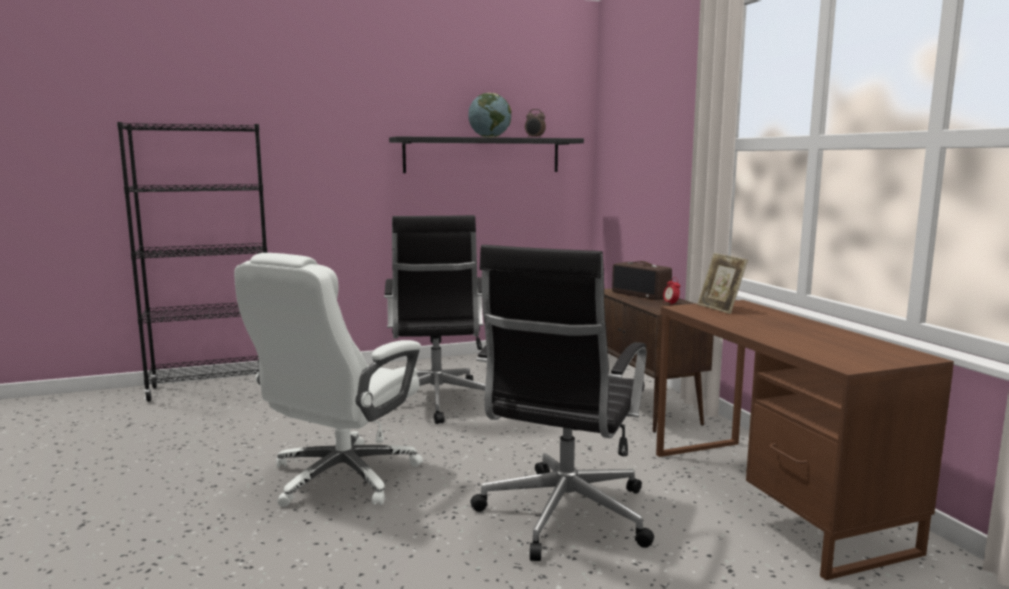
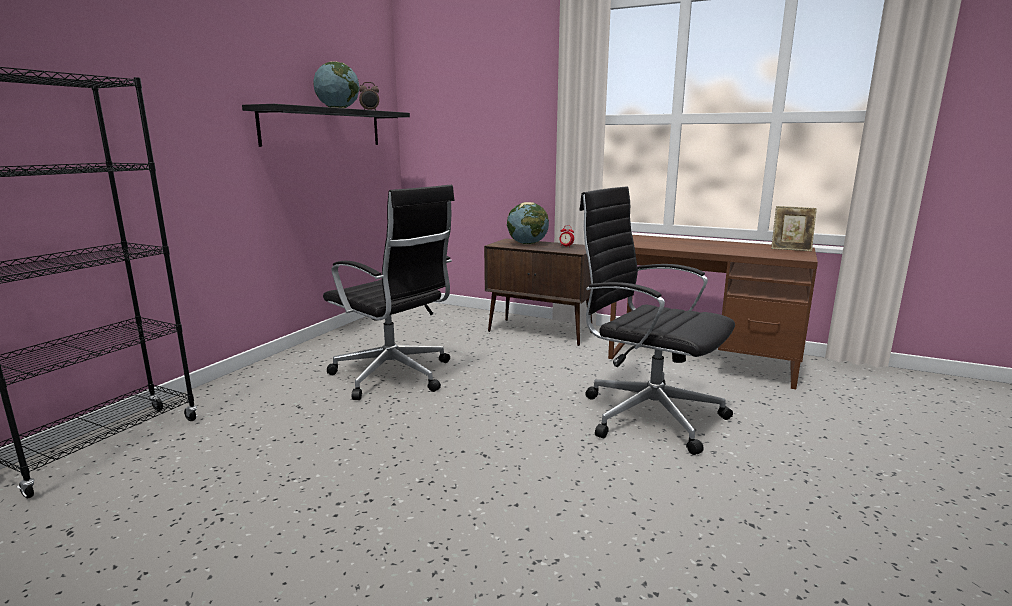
camera: 45 degrees left, 5 degrees up
white office chair [234,253,423,507] -> none
black office chair [470,245,654,561] -> black office chair turned 150 degrees clockwise [579,186,735,455]
radio [612,261,672,300] -> globe [507,202,549,245]
picture frame [697,253,748,314] -> picture frame moved to [771,206,817,251]

